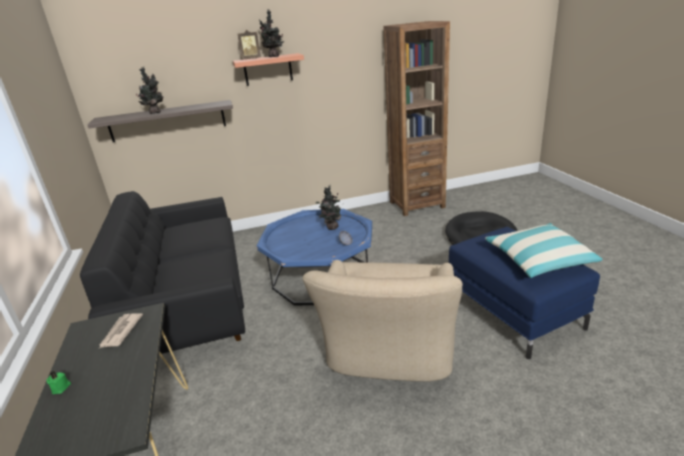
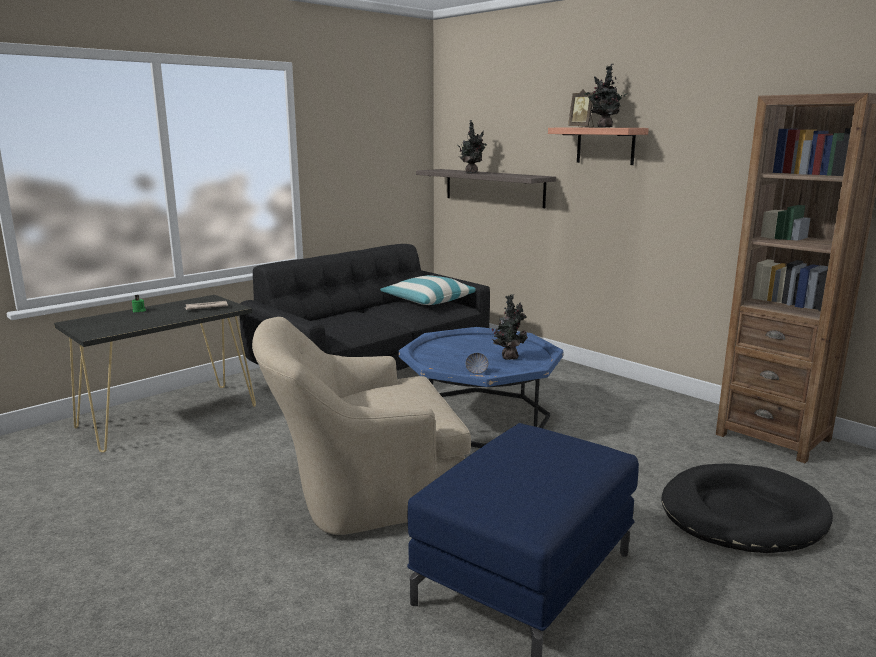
camera: 60 degrees right, 10 degrees down
pillow [485,223,603,278] -> pillow moved to [380,275,476,305]

